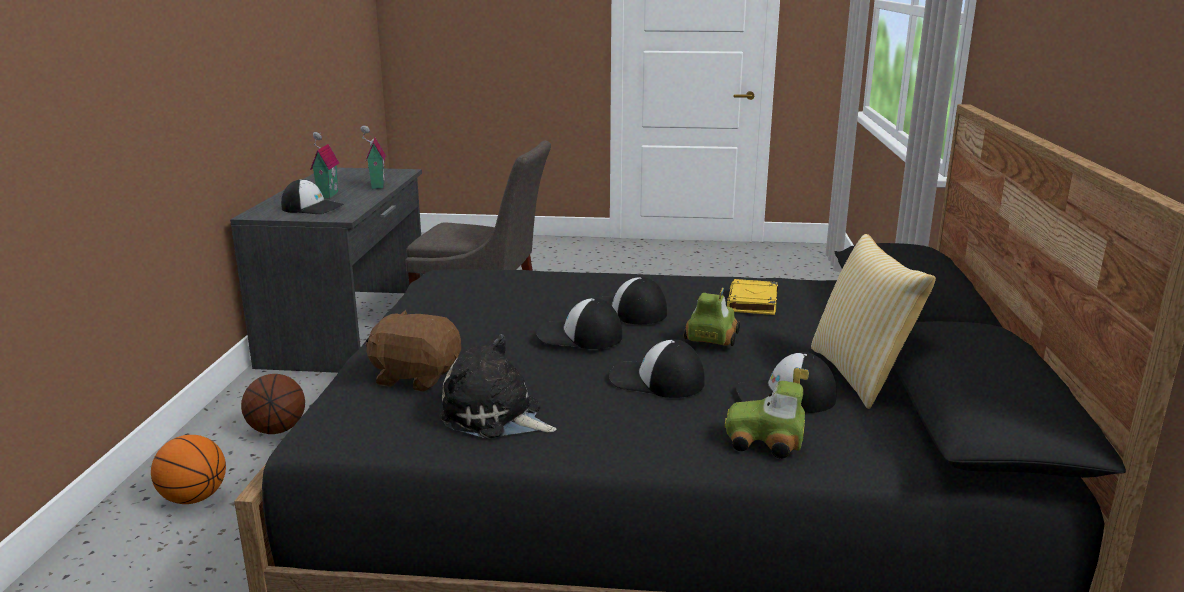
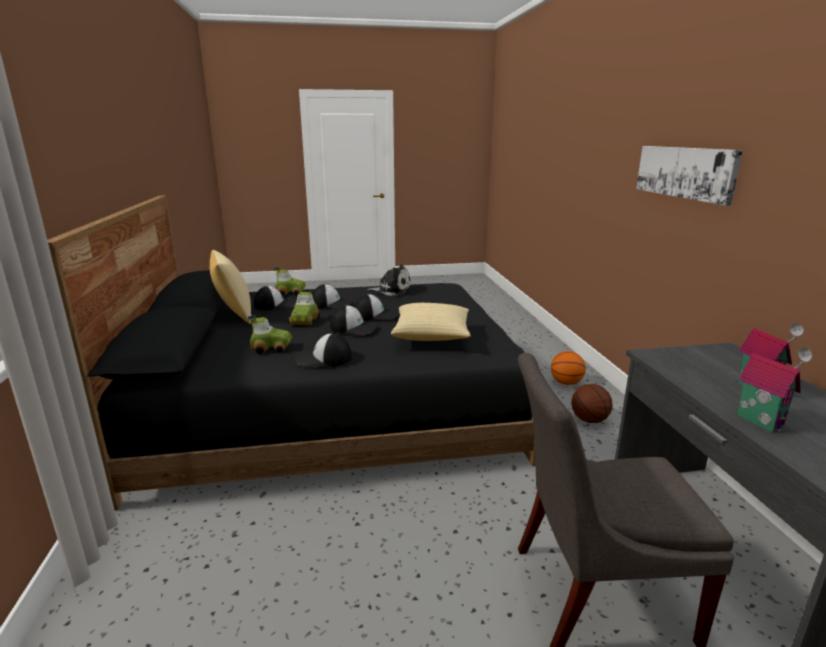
camera: 165 degrees right, 0 degrees up
cap [281,179,344,214] -> cap moved to [295,333,352,367]
brown plush toy [366,310,461,392] -> none
yellow book [727,279,778,315] -> toy car [248,315,292,354]
none -> pillow [391,303,471,341]
none -> picture [636,146,743,206]

